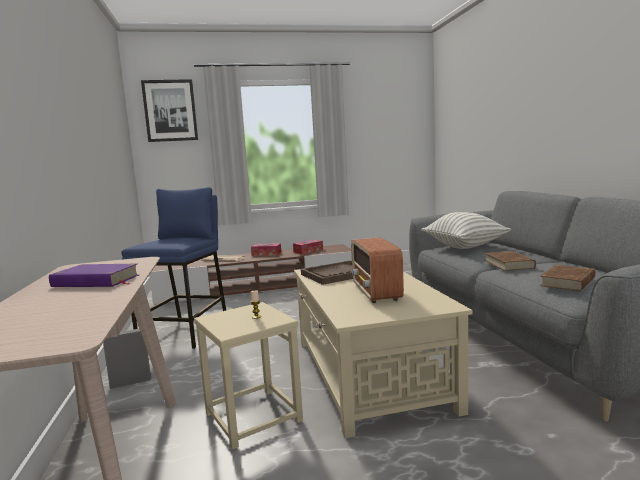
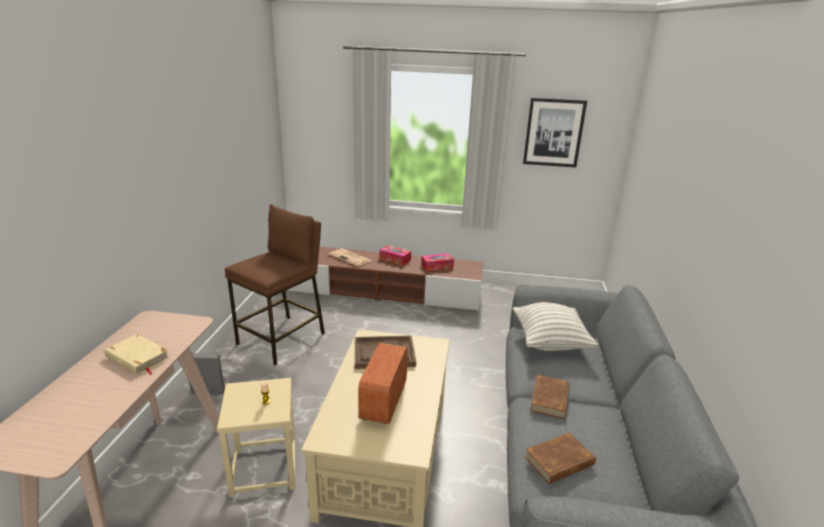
camera: 20 degrees right, 15 degrees up
purple book [49,264,139,287] -> beige book [104,334,170,375]
blue stool [122,187,226,349] -> brown stool [225,204,325,365]
picture [141,79,198,142] -> picture moved to [523,98,587,167]

